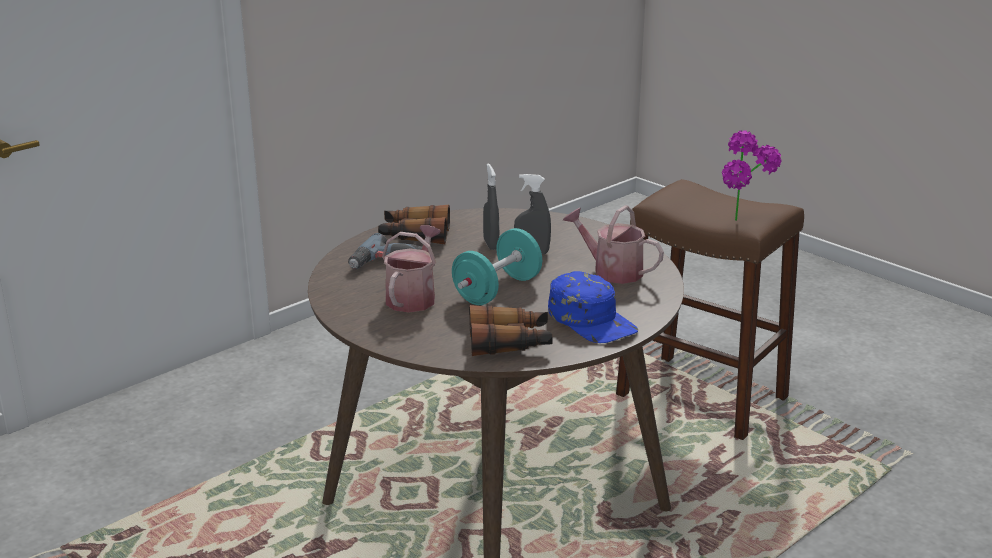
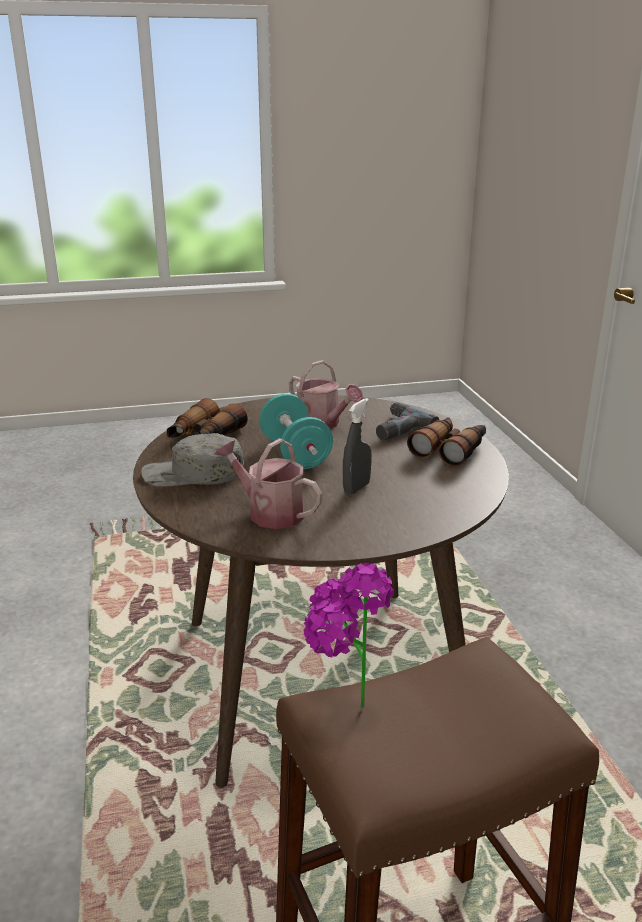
camera: 120 degrees right, 0 degrees up
grey spray bottle [483,163,499,250] -> none
blue cap [548,271,638,343] -> grey cap [141,433,244,487]
watering can [563,205,664,284] -> watering can turned 120 degrees counterclockwise [215,438,322,529]

